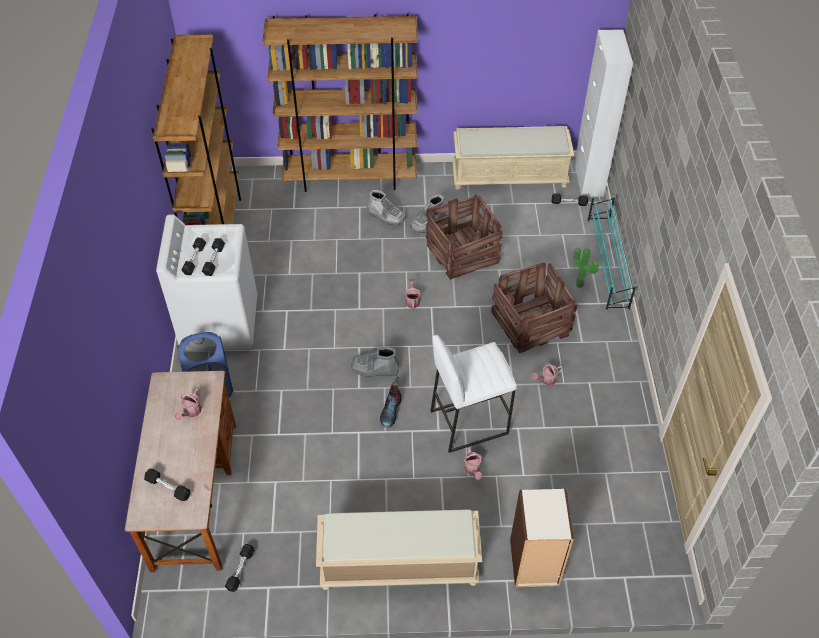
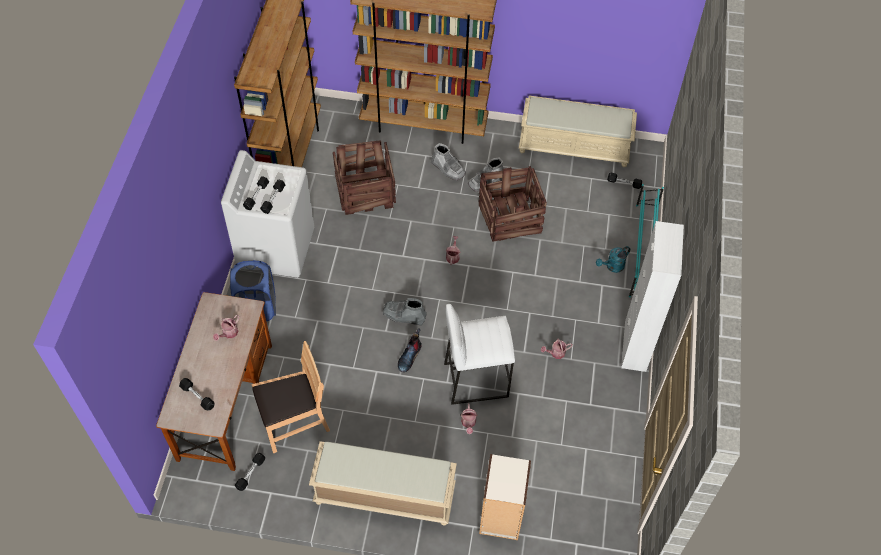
camera: 10 degrees right, 5 degrees up
crate [492,263,578,353] -> crate moved to [333,140,396,215]
potted plant [573,247,599,288] -> turquoise watering can [596,246,630,273]
white cabinet [574,29,633,197] -> white cabinet moved to [621,221,684,372]
none -> brown chair [252,341,330,454]

